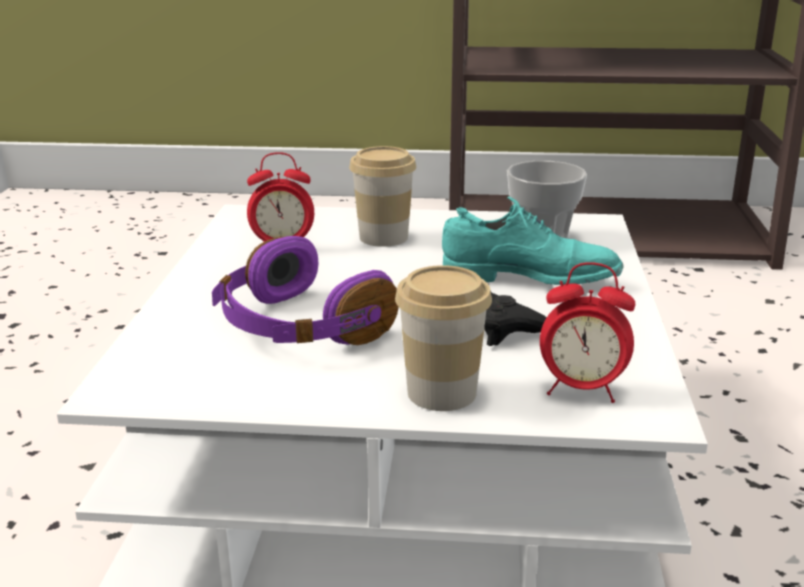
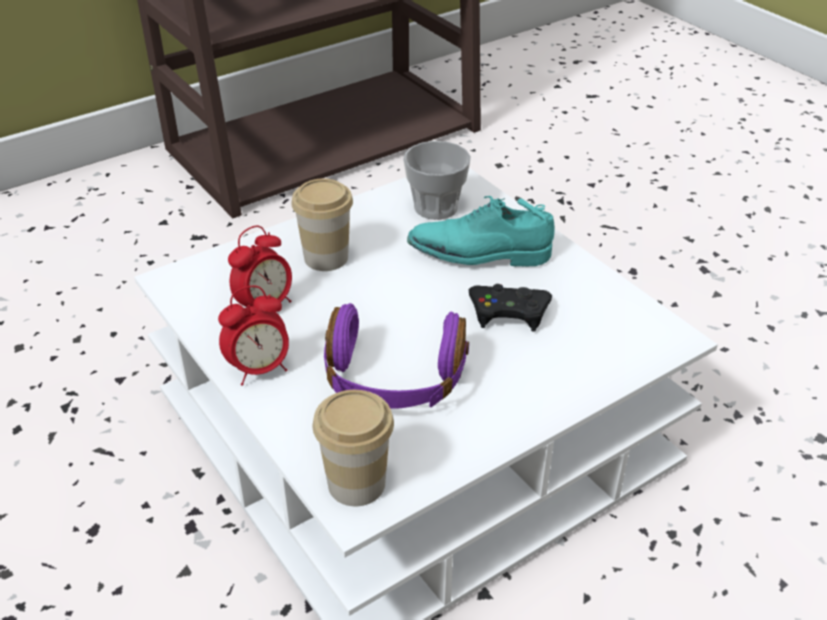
camera: 40 degrees left, 15 degrees up
cup [395,265,492,411] -> cup moved to [313,390,394,506]
turquoise shoe [442,196,624,285] -> turquoise shoe turned 150 degrees counterclockwise [407,196,554,266]
alarm clock [540,262,635,403] -> alarm clock moved to [218,285,289,386]

